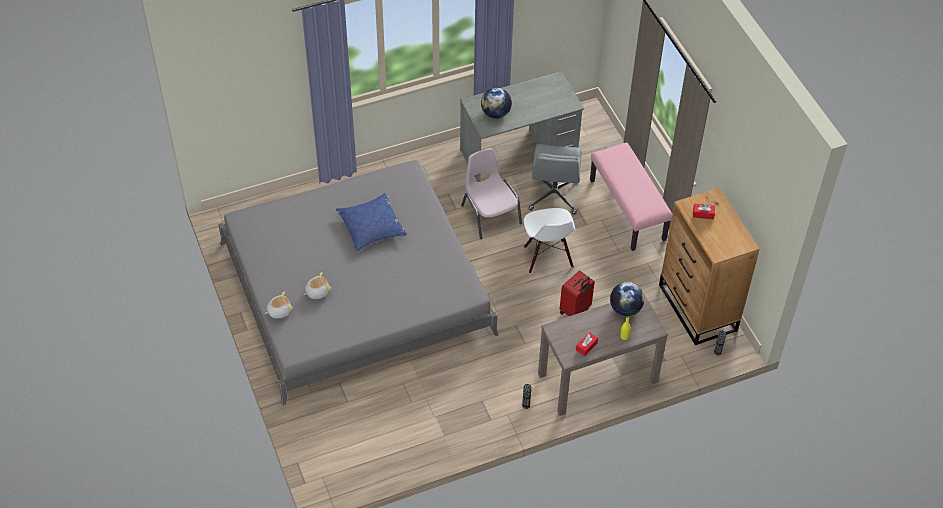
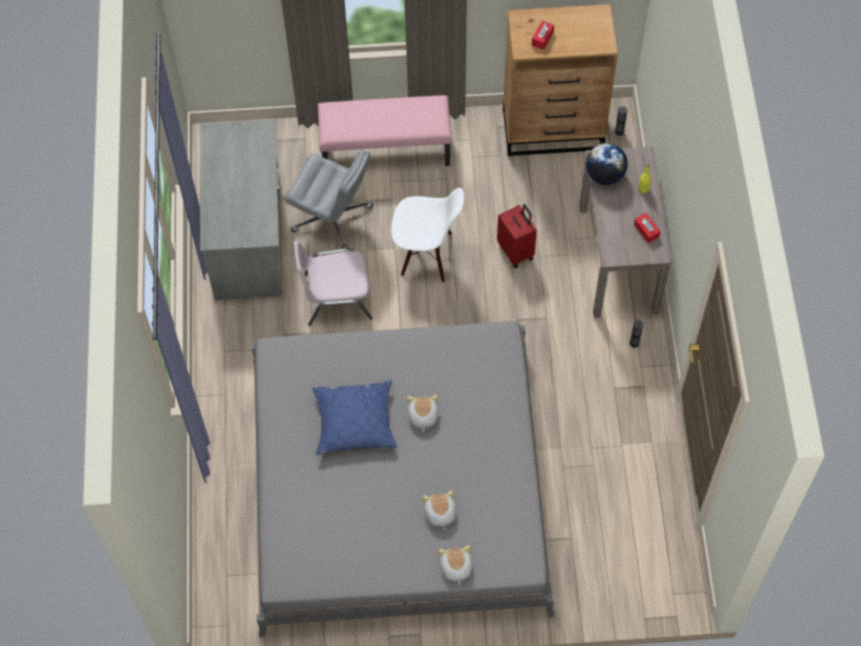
camera: 70 degrees left, 10 degrees up
globe [481,88,512,119] -> none
none -> plush toy [407,395,438,432]

